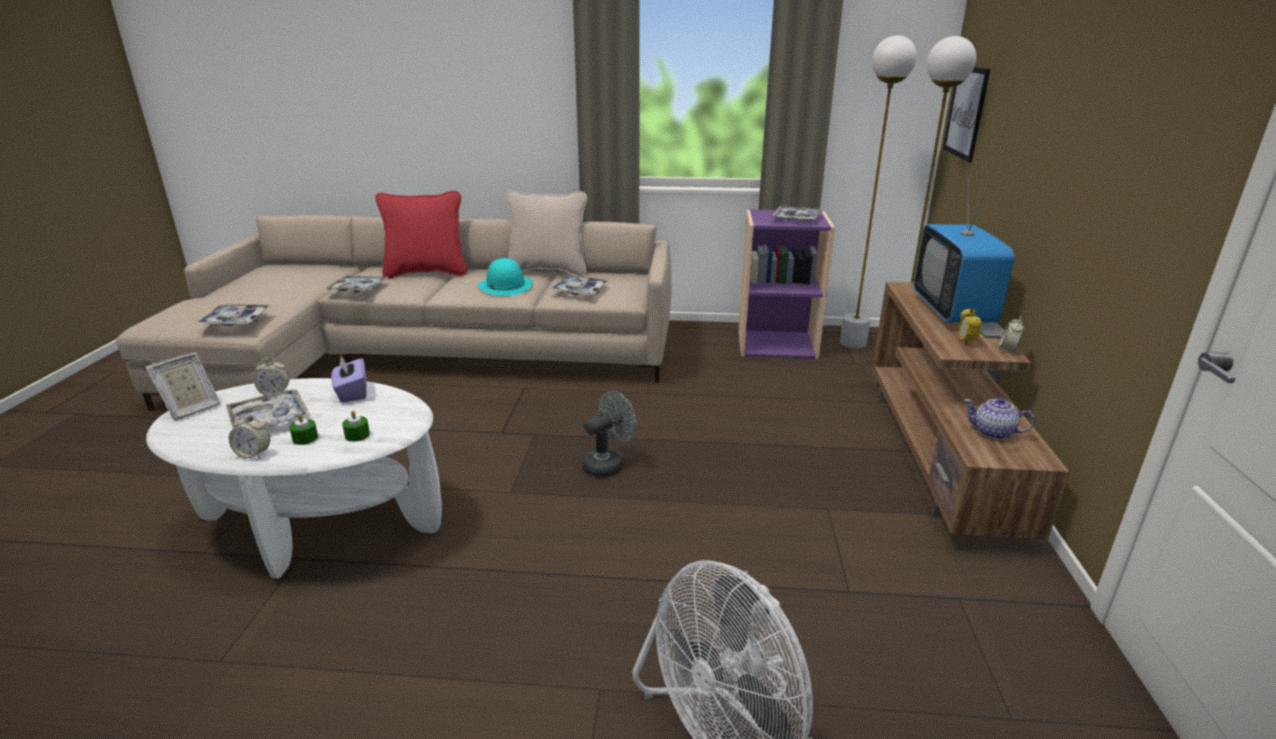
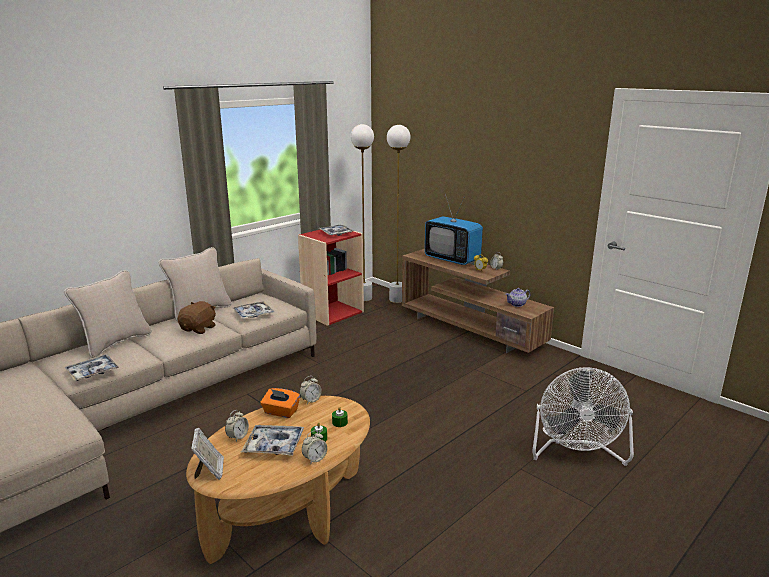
camera: 50 degrees left, 5 degrees down
white coffee table [146,378,442,578] -> brown coffee table [186,396,370,564]
tray [195,304,271,326] -> none
purple tissue box [331,356,367,402] -> orange tissue box [260,388,300,418]
red pillow [375,191,467,279] -> beige pillow [64,270,152,358]
turquoise hat [478,258,533,296] -> brown plush toy [178,301,216,334]
grey fan [582,391,637,478] -> none
purple bookcase [738,209,835,359] -> red bookcase [298,229,364,326]
picture [943,67,990,163] -> none
none -> alarm clock [300,376,322,404]

